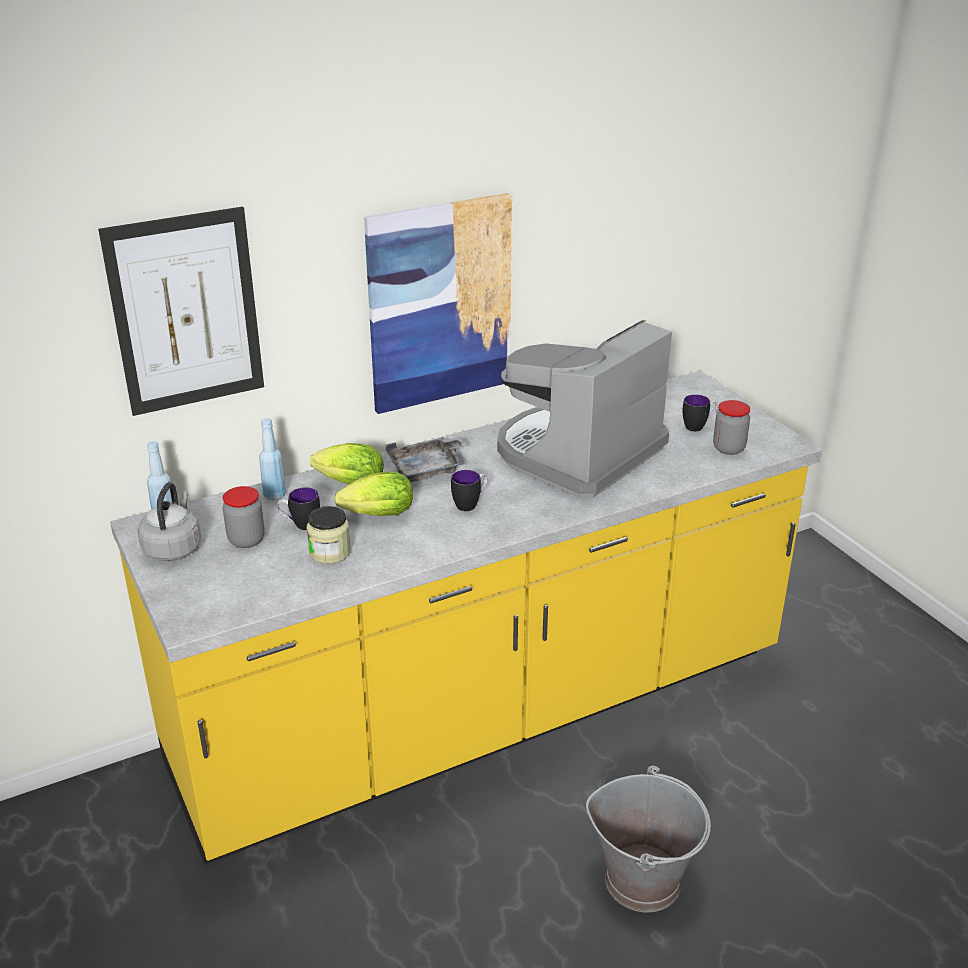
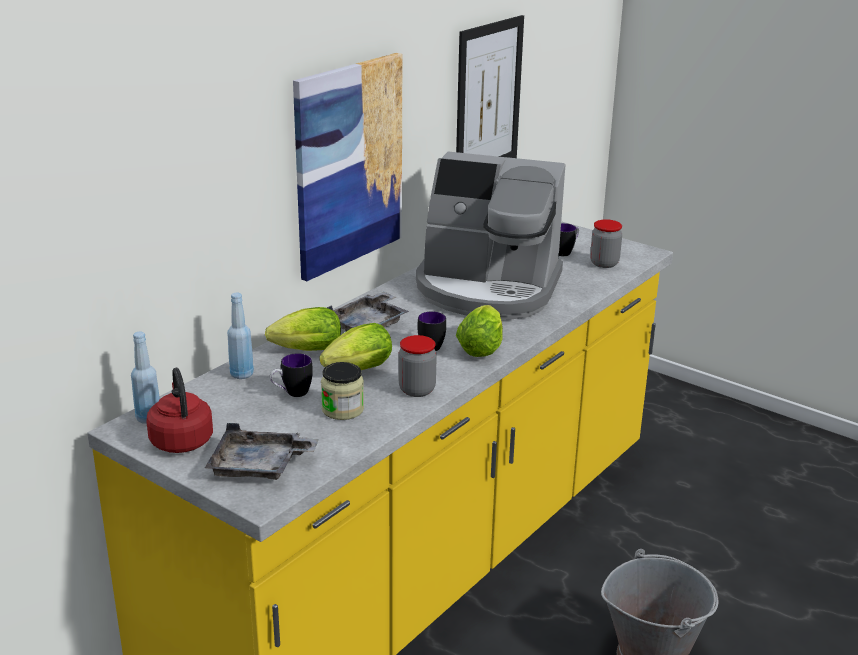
camera: 25 degrees left, 5 degrees down
picture [98,207,264,416] -> picture moved to [456,15,524,158]
grey kettle [138,482,201,561] -> red kettle [146,368,213,453]
jar [223,486,264,548] -> jar moved to [399,335,437,397]
coffee machine [497,320,672,499] -> coffee machine turned 90 degrees counterclockwise [416,152,565,320]
none -> grey tray [205,423,319,480]
none -> lettuce [456,305,503,357]

